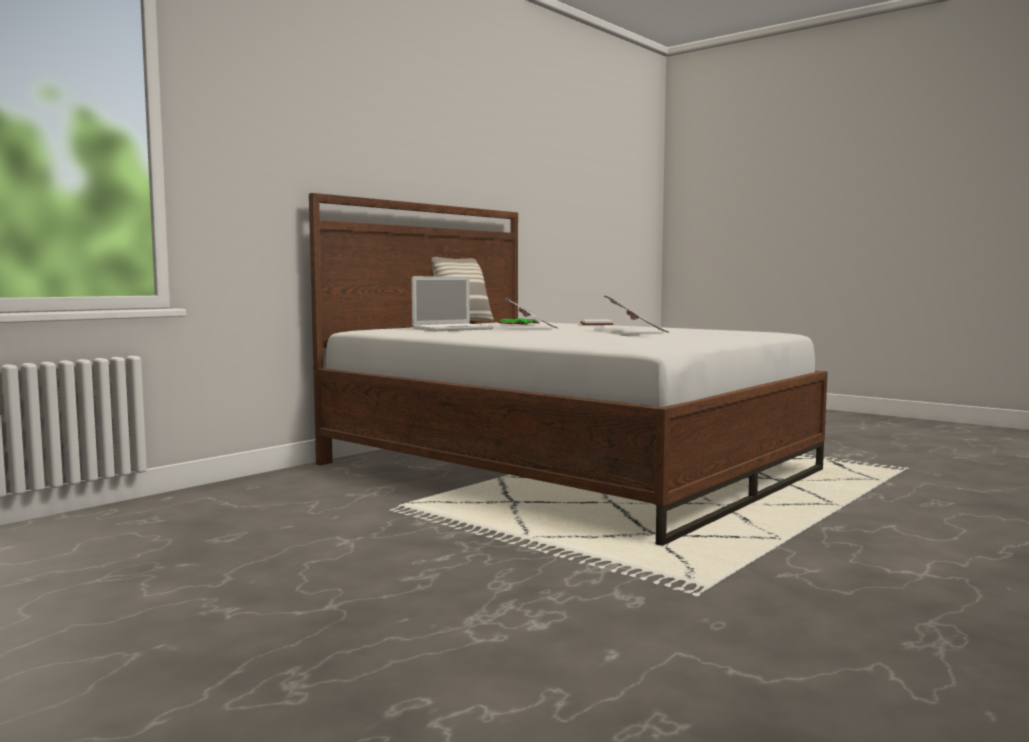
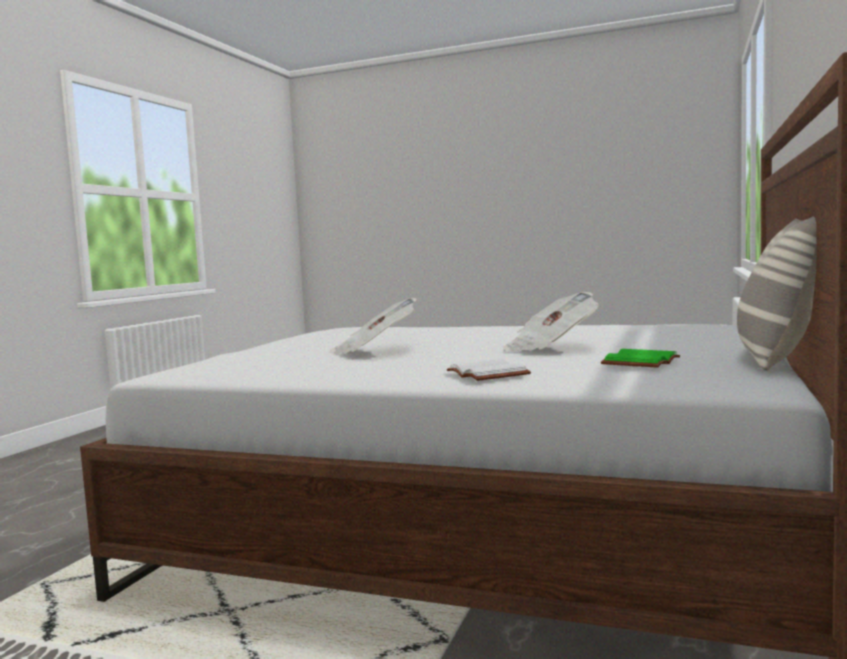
camera: 160 degrees right, 0 degrees up
laptop [412,276,493,331] -> none

